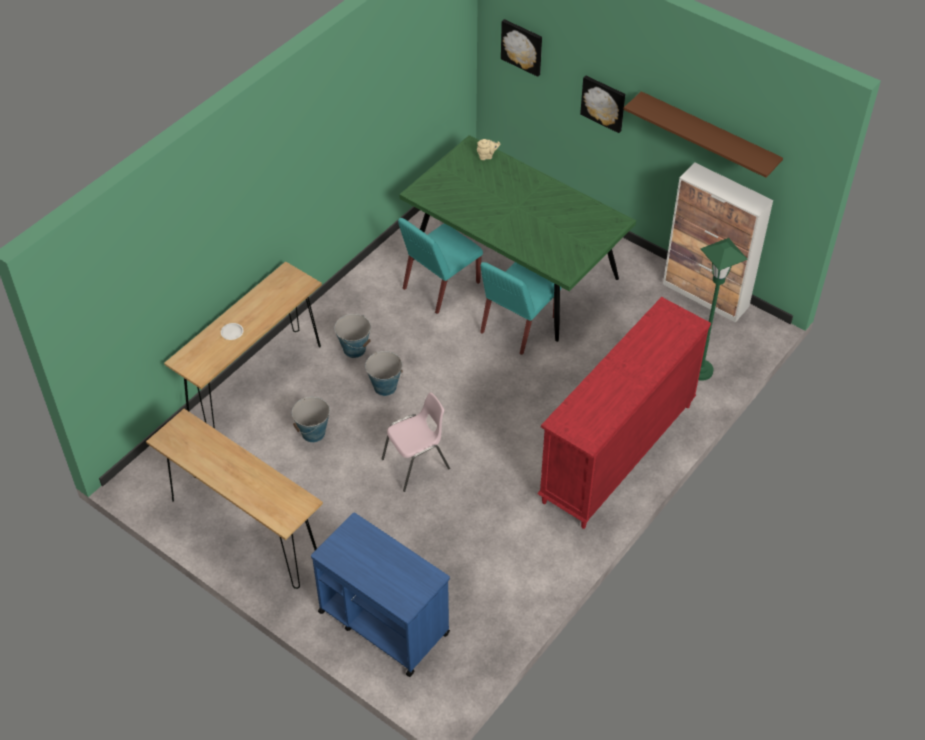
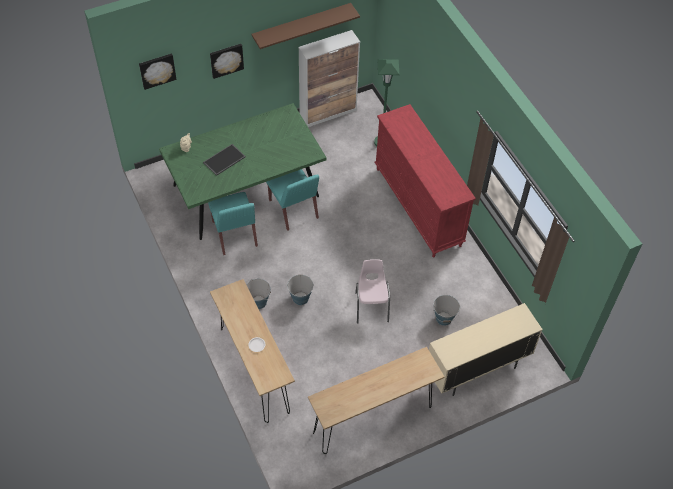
camera: 65 degrees left, 5 degrees up
bucket [292,397,330,443] -> bucket moved to [433,295,460,326]
blue cart [311,512,450,677] -> beige cabinet [429,303,543,396]
none -> tray [203,144,246,176]

